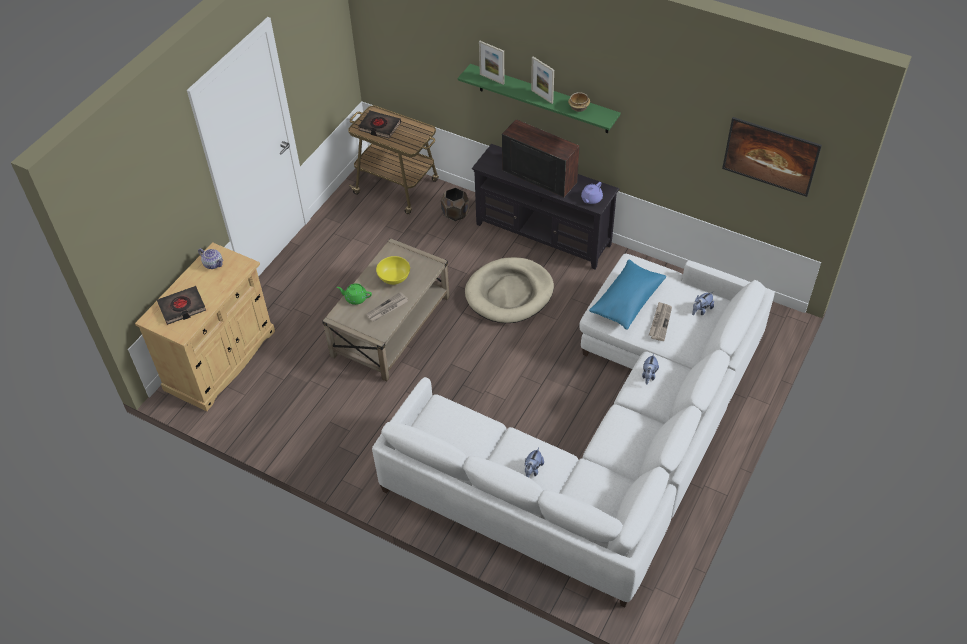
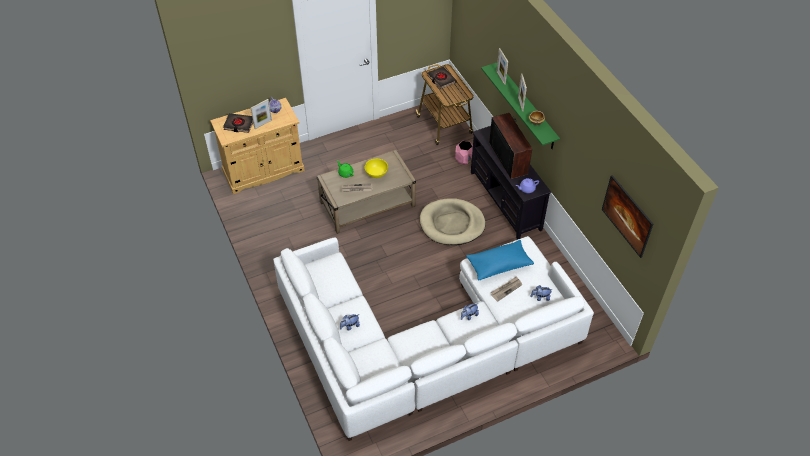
camera: 35 degrees right, 0 degrees up
brown planter [441,187,469,221] -> pink planter [455,141,473,165]
none -> picture frame [251,99,272,129]

